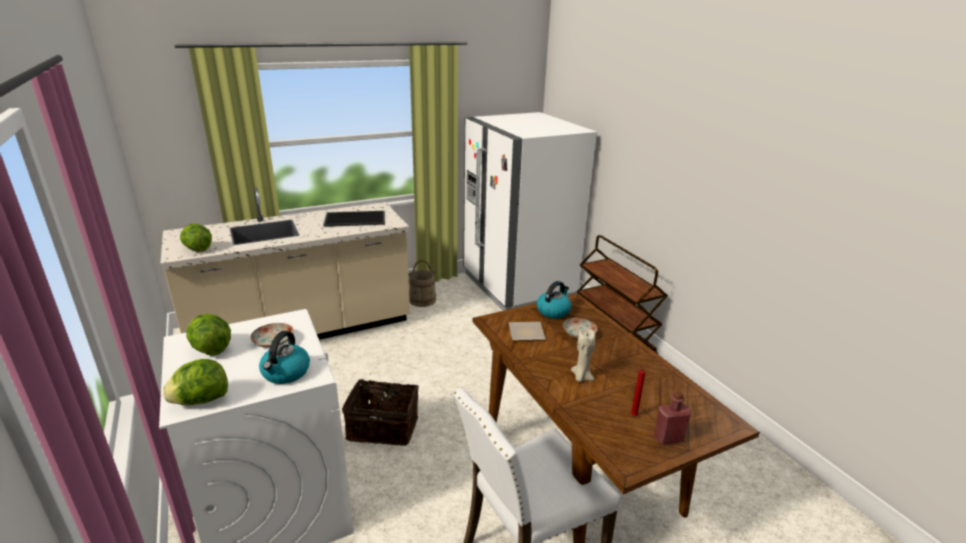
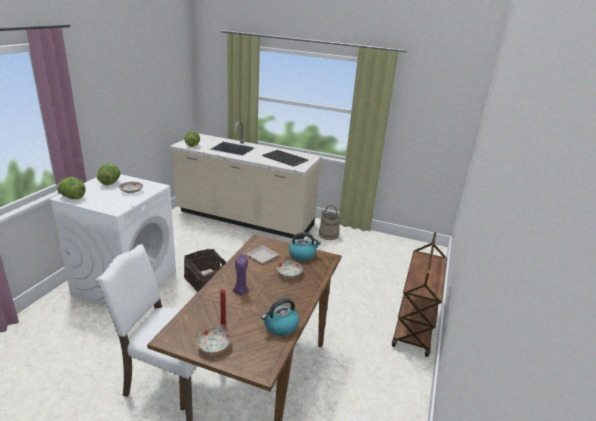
camera: 45 degrees right, 0 degrees up
kettle [259,331,310,384] -> kettle moved to [261,298,299,336]
white fridge [463,112,597,311] -> none
beige candle [571,328,595,382] -> purple candle [233,254,249,296]
red bottle [654,391,691,445] -> plate [196,328,231,353]

